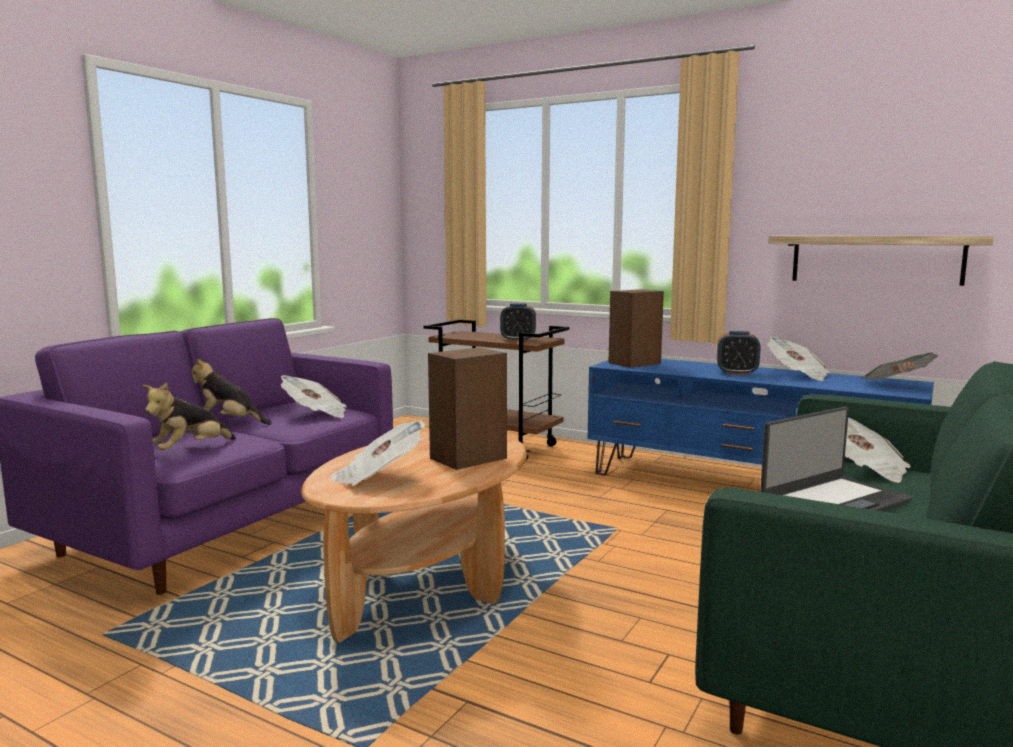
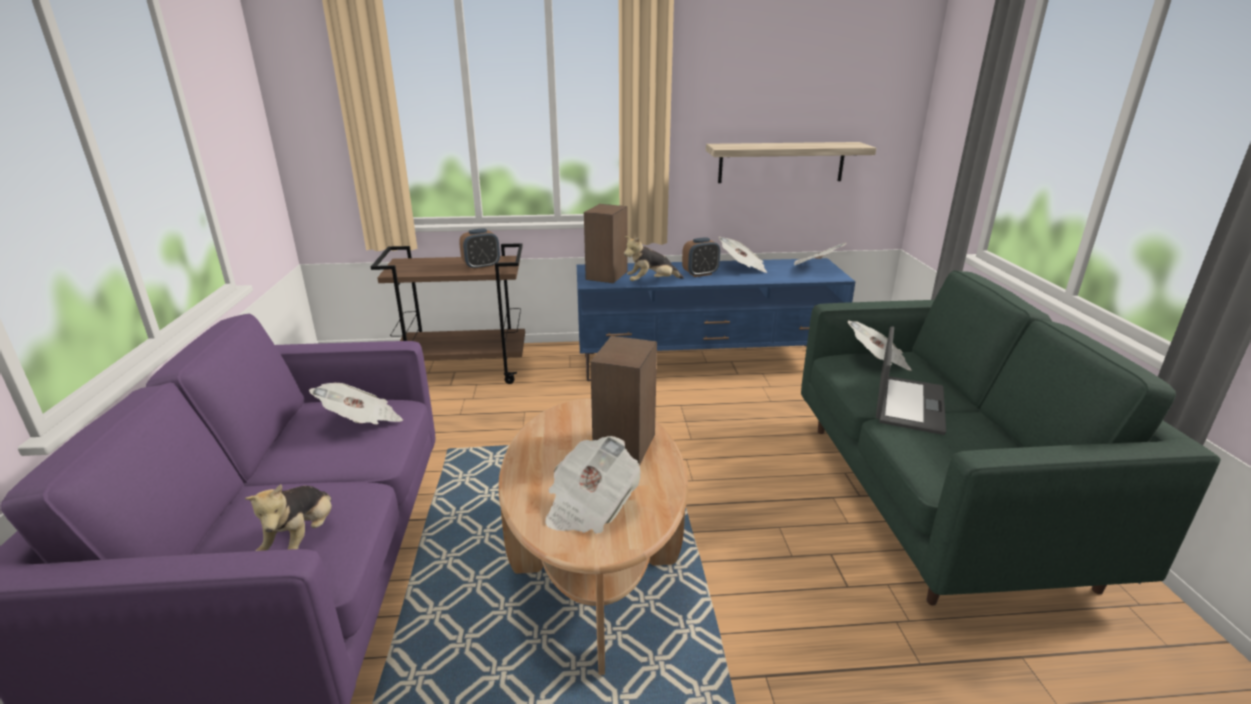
camera: 35 degrees left, 15 degrees up
plush toy [192,359,272,425] -> plush toy moved to [624,236,684,281]

